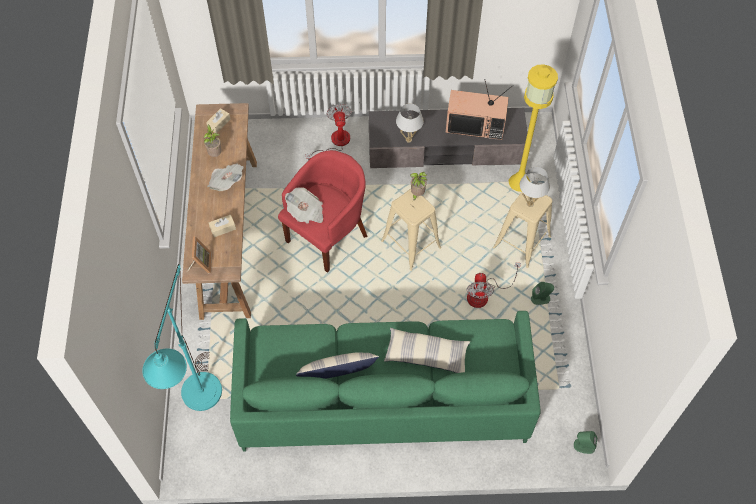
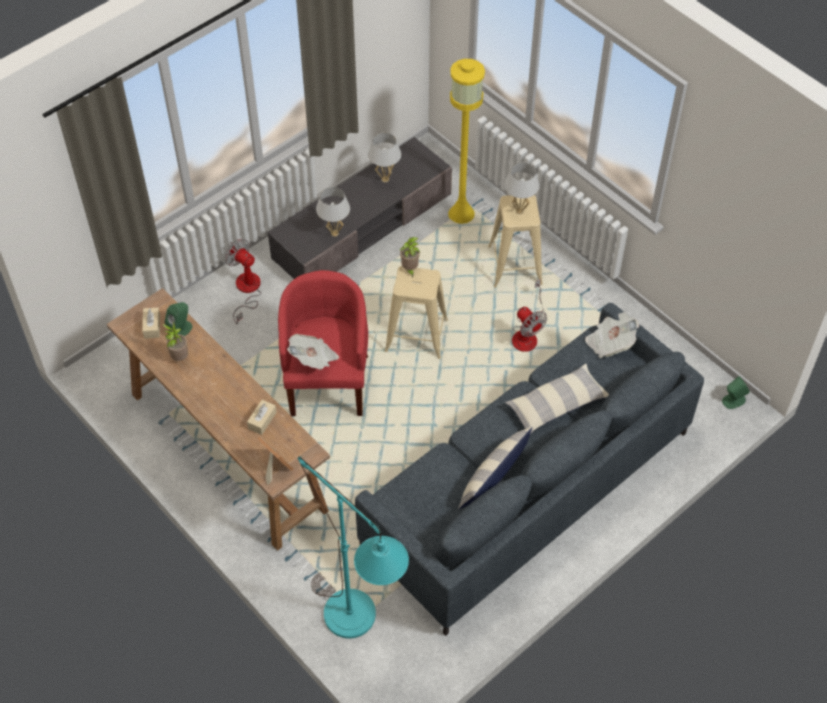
camera: 40 degrees left, 5 degrees down
newspaper [207,163,244,191] -> newspaper moved to [585,312,639,358]
green sofa [230,311,540,451] -> grey sofa [355,303,704,636]
television [445,79,513,140] -> white table lamp [368,133,401,182]
green speaker [531,282,554,305] -> green speaker moved to [165,302,193,336]

